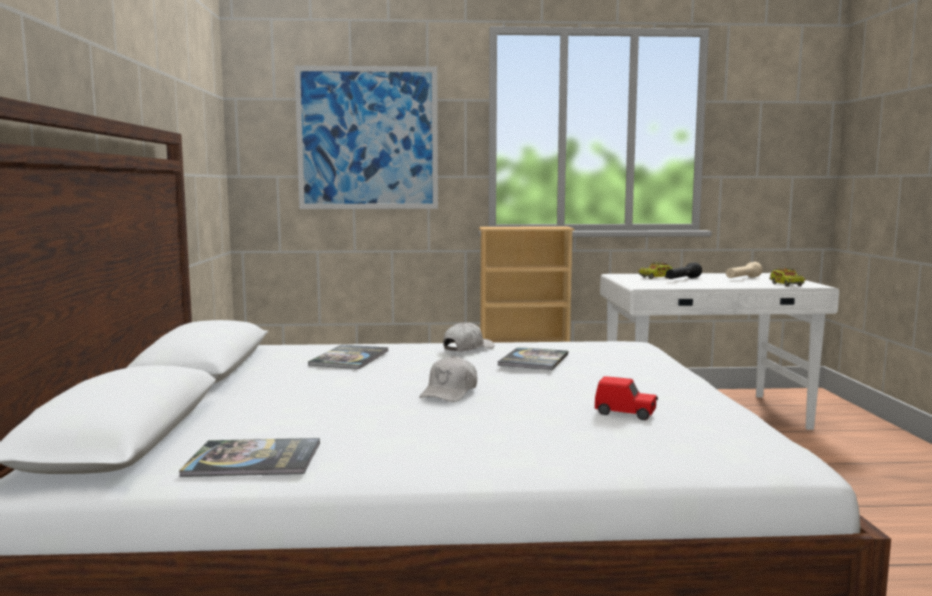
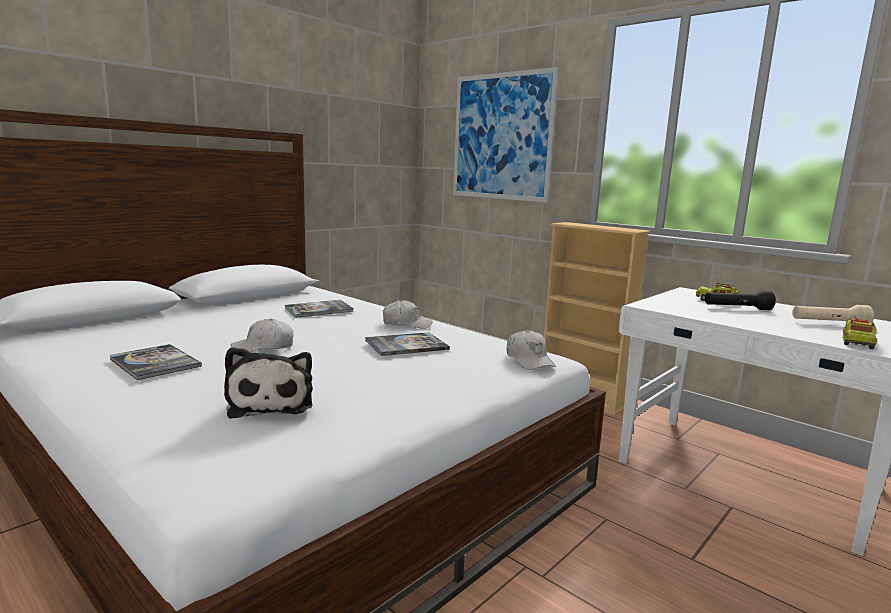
camera: 45 degrees right, 5 degrees up
book [179,438,320,477] -> book moved to [110,344,202,380]
red toy car [595,376,658,420] -> plush toy [224,347,313,419]
none -> white cap [507,330,556,370]

